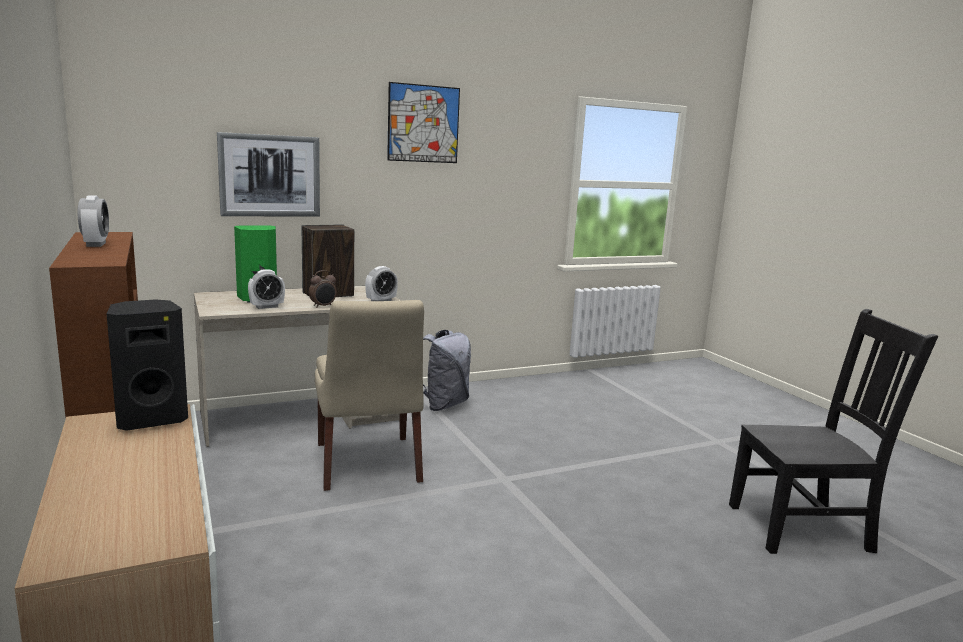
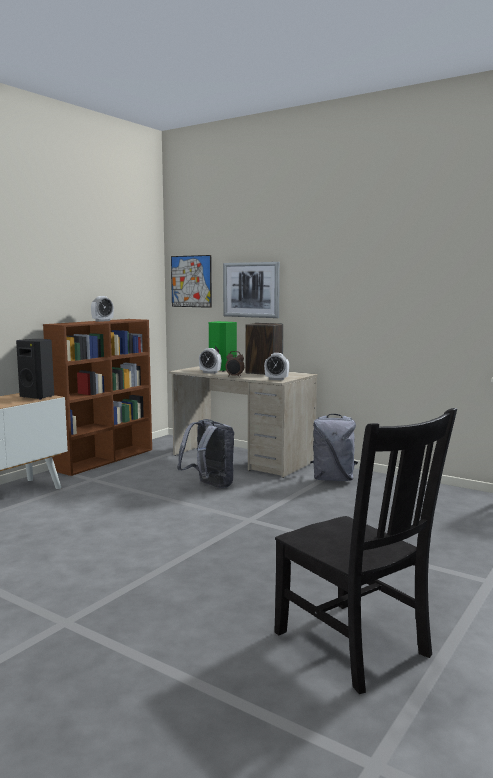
camera: 60 degrees right, 5 degrees down
beige chair [315,300,424,491] -> grey backpack [177,419,234,488]
picture [387,82,460,163] -> picture moved to [171,255,212,308]

